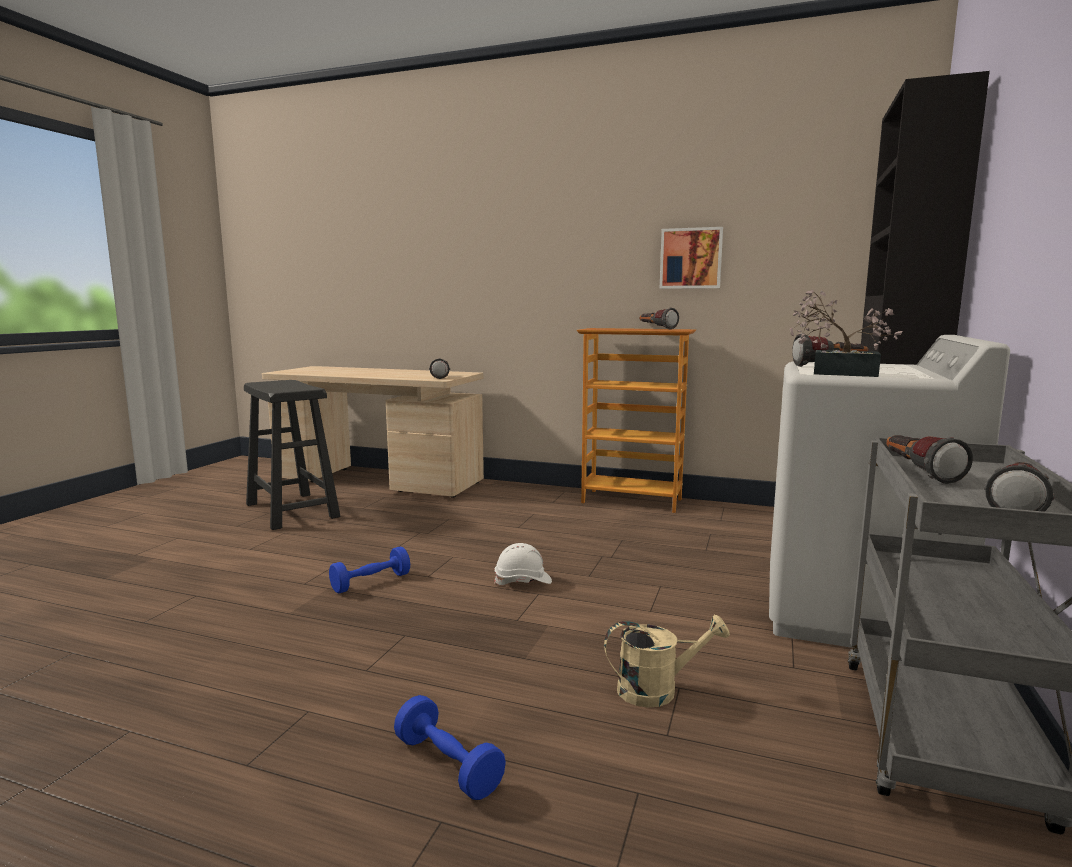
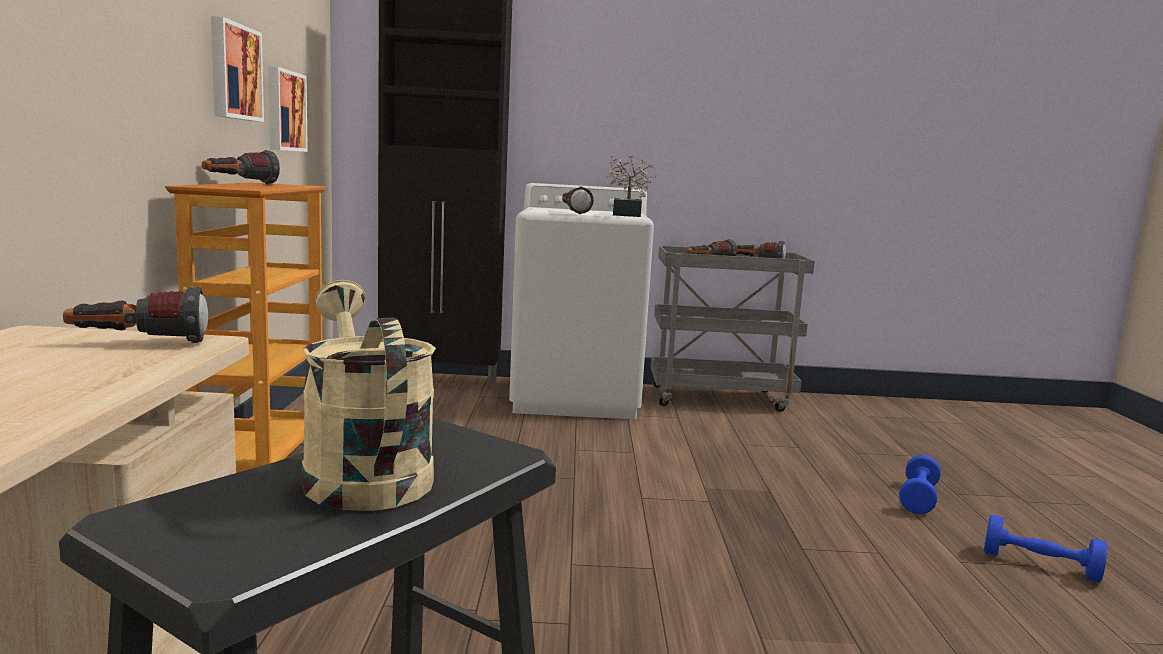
camera: 110 degrees left, 0 degrees up
blue dumbbell [329,547,410,593] -> blue dumbbell moved to [984,515,1107,582]
white hard hat [494,543,552,585] -> none
beige watering can [604,615,730,708] -> beige watering can moved to [302,280,436,511]
none -> picture [268,66,308,152]

